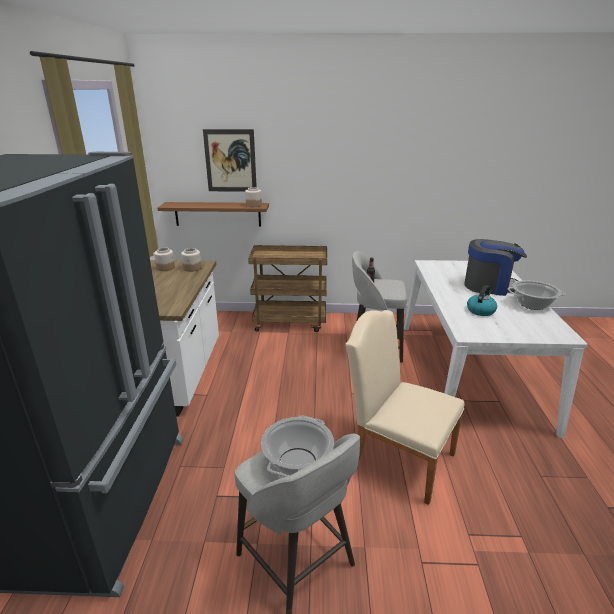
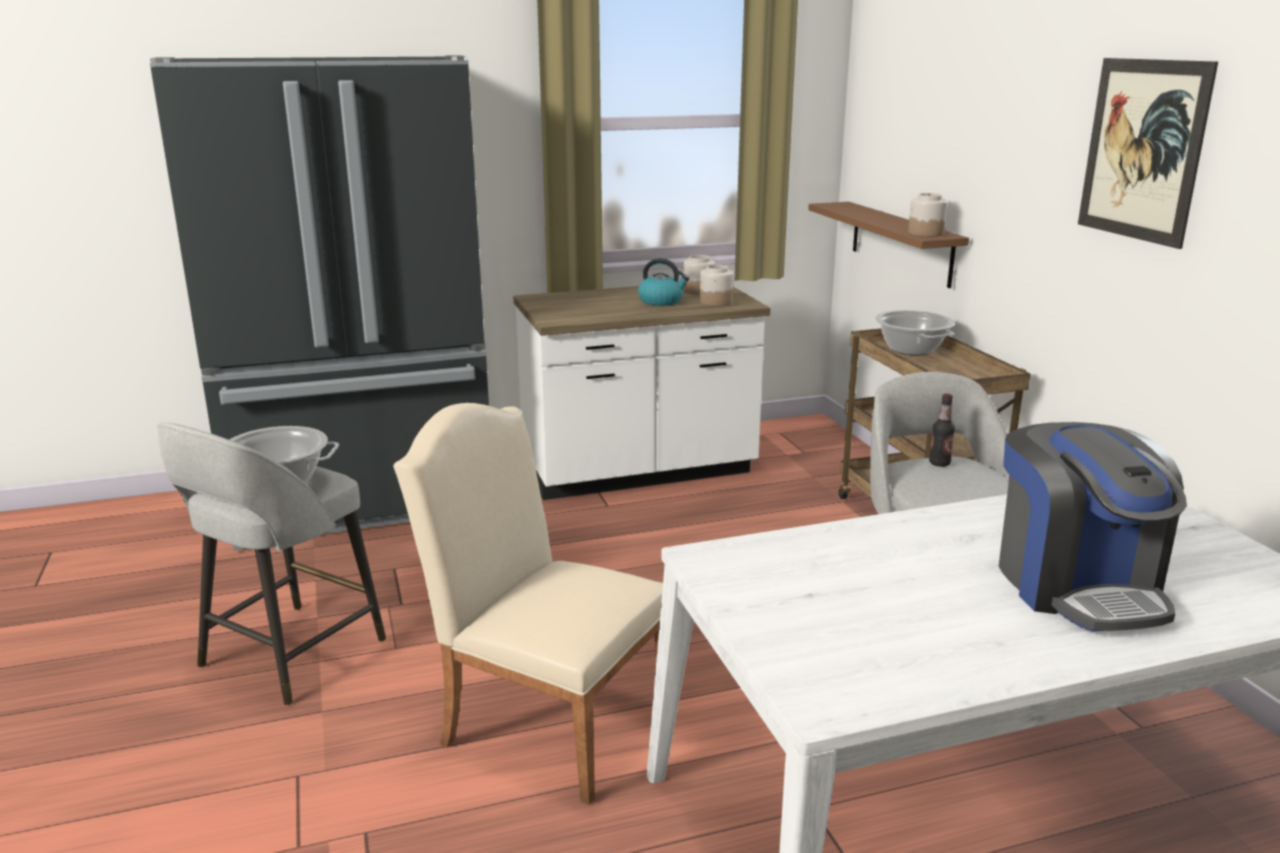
camera: 70 degrees right, 5 degrees down
picture [203,129,257,192] -> picture moved to [1078,58,1218,249]
beige chair [345,310,464,505] -> beige chair turned 75 degrees counterclockwise [393,403,663,805]
kettle [467,285,497,316] -> kettle moved to [638,258,690,306]
cooking pot [508,280,565,310] -> cooking pot moved to [875,310,955,355]

